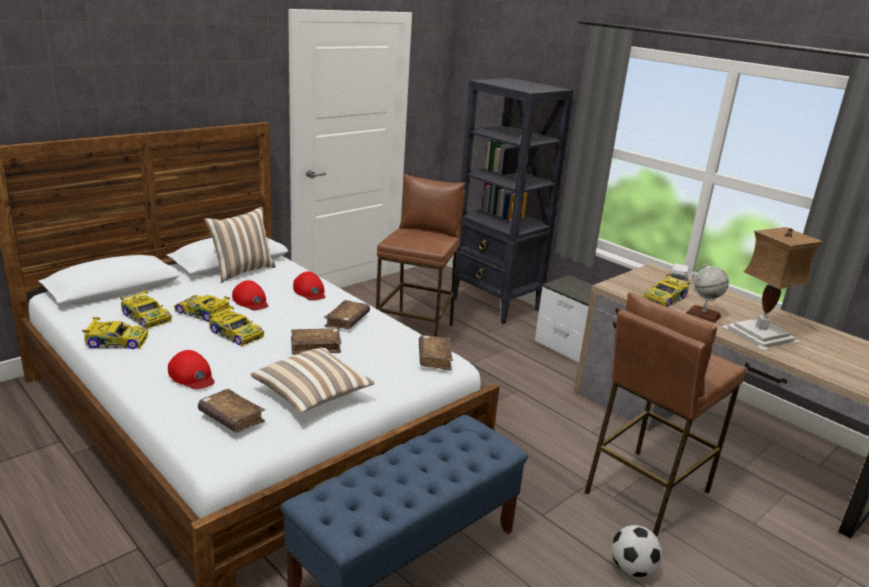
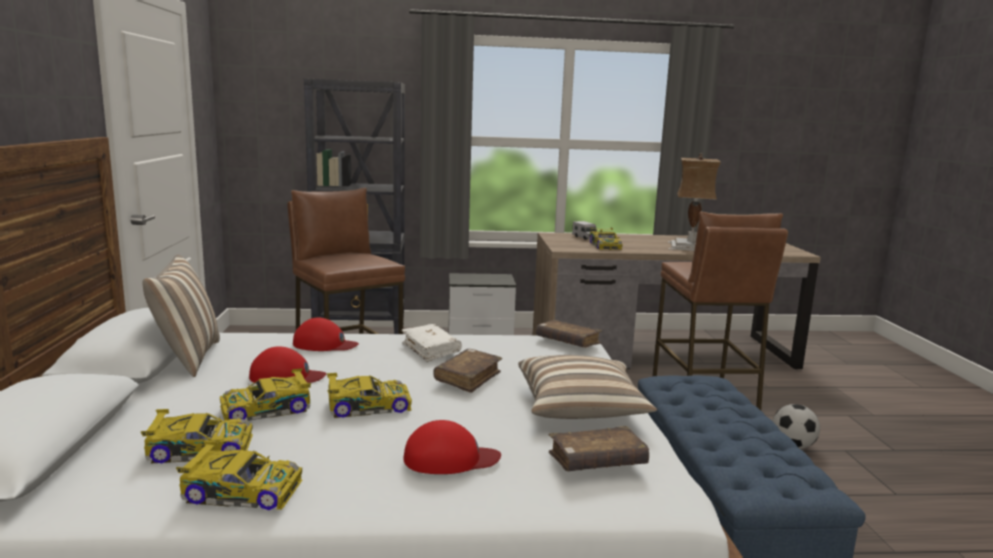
camera: 50 degrees left, 10 degrees down
toy car [82,317,149,349] -> toy car turned 60 degrees clockwise [176,441,302,510]
brown book [324,300,370,329] -> white book [402,324,462,362]
globe [686,264,729,323] -> none

